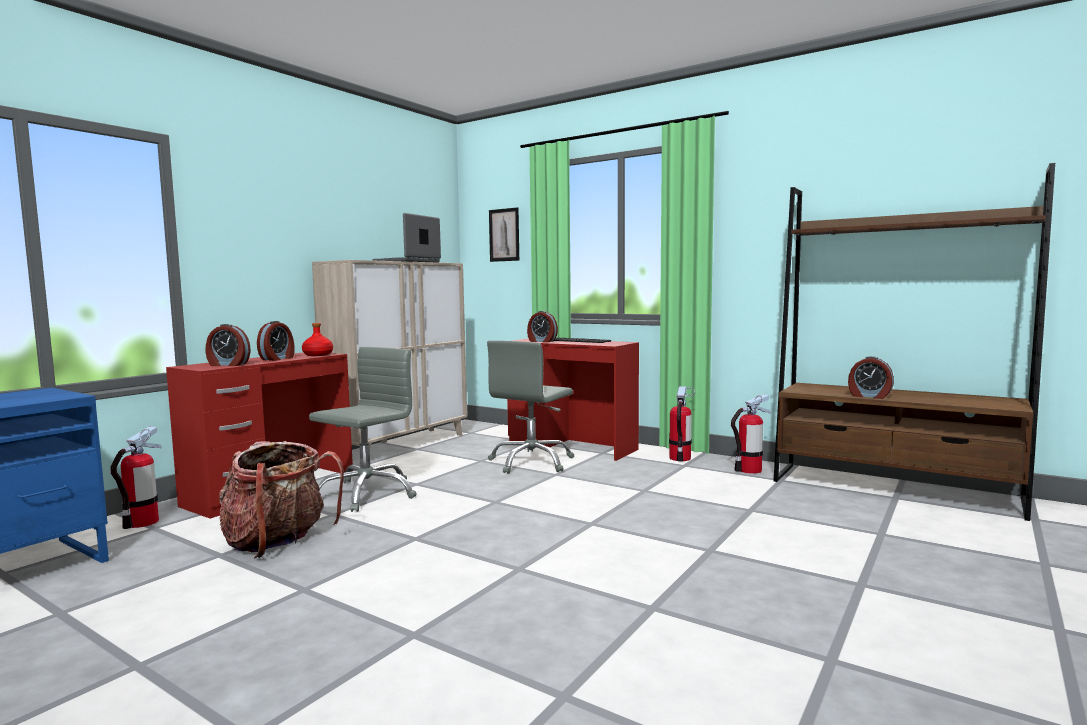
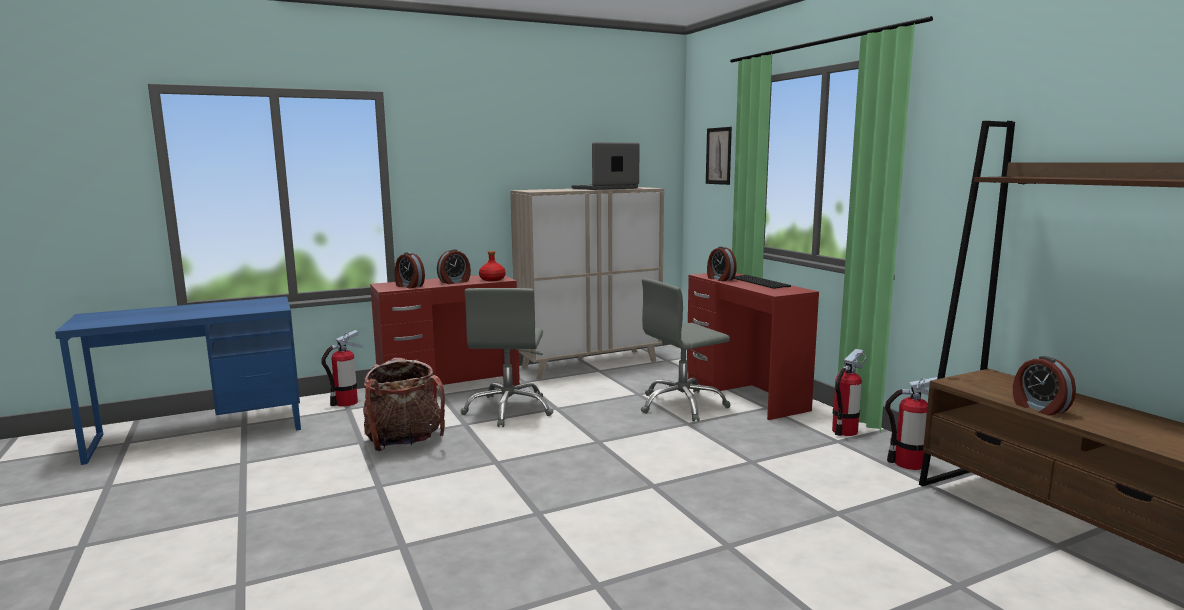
camera: 30 degrees right, 5 degrees up
grey office chair [309,347,417,512] -> grey office chair turned 120 degrees clockwise [460,288,553,427]

